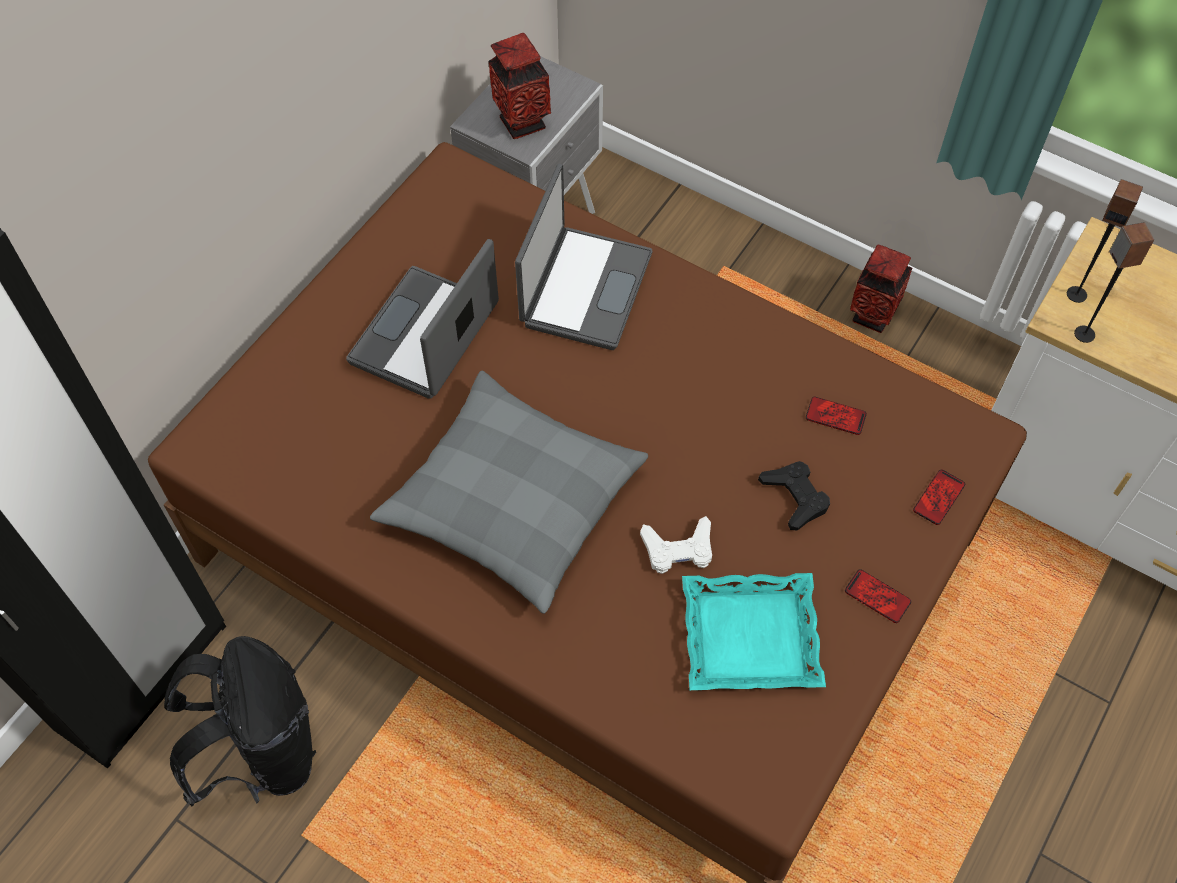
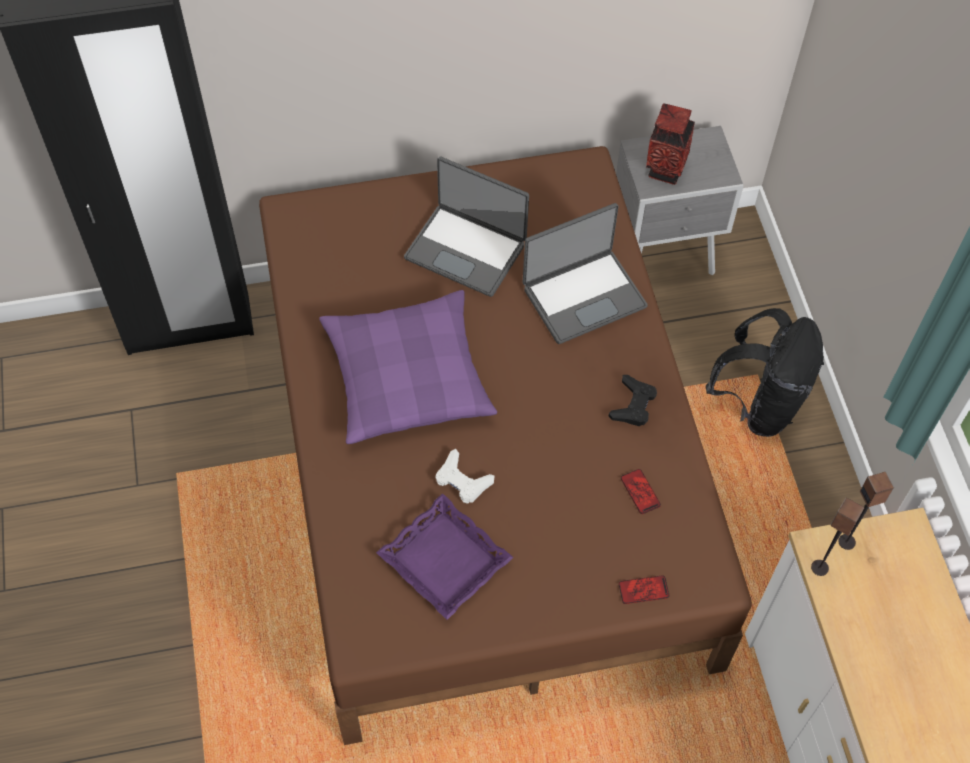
camera: 45 degrees right, 0 degrees up
black backpack [164,636,316,806] -> black backpack moved to [706,308,824,437]
laptop [346,239,499,399] -> laptop turned 135 degrees counterclockwise [404,156,529,297]
grey pillow [370,371,648,614] -> purple pillow [319,290,497,444]
turquoise tray [682,573,826,690] -> purple tray [376,493,513,620]
black game controller [758,461,830,531] -> black game controller moved to [609,375,657,426]
phone [845,569,911,623] -> none
vase [850,244,913,333] -> none

